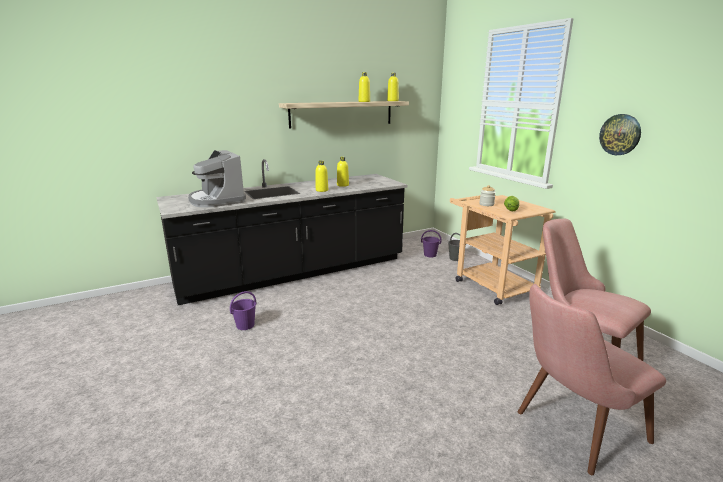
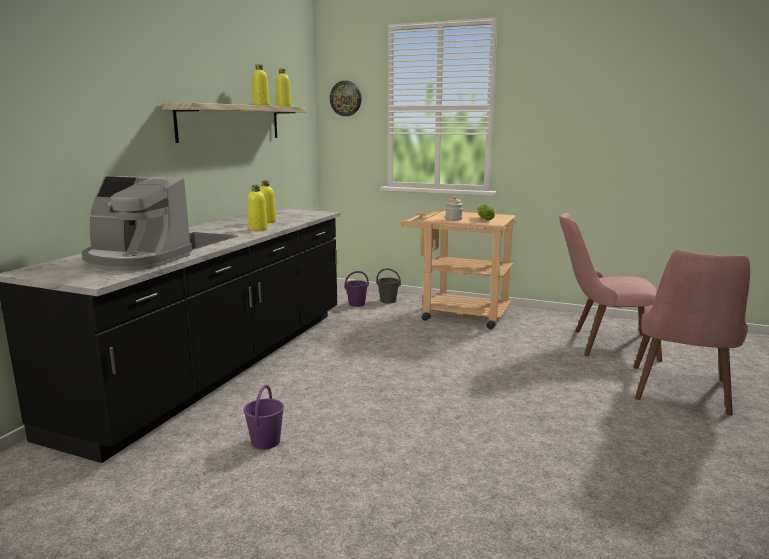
camera: 40 degrees left, 5 degrees down
wall clock [599,114,641,155] -> wall clock moved to [330,81,362,116]

